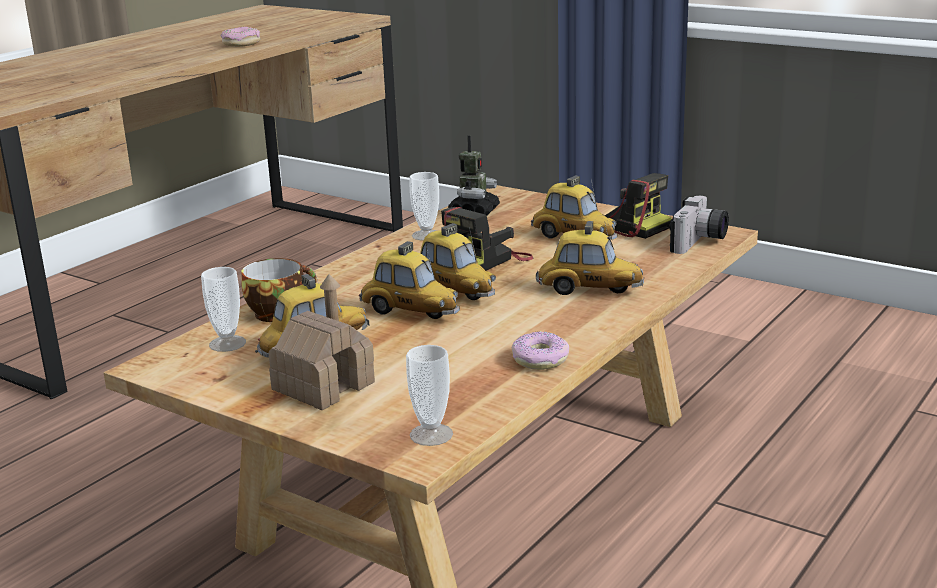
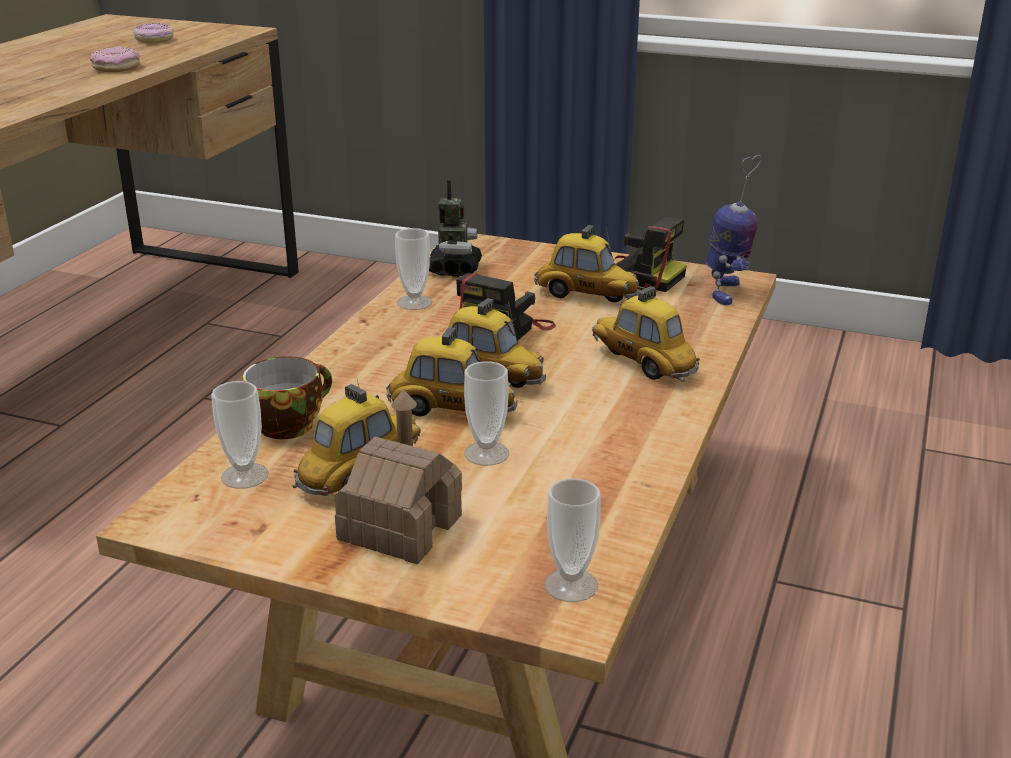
camera: 15 degrees left, 5 degrees up
donut [512,331,569,370] -> donut moved to [133,23,173,43]
toy car [536,221,644,295] -> toy car turned 135 degrees counterclockwise [592,286,700,382]
camera [669,196,729,254] -> toy robot [706,155,762,306]
none -> cup [464,361,509,466]

